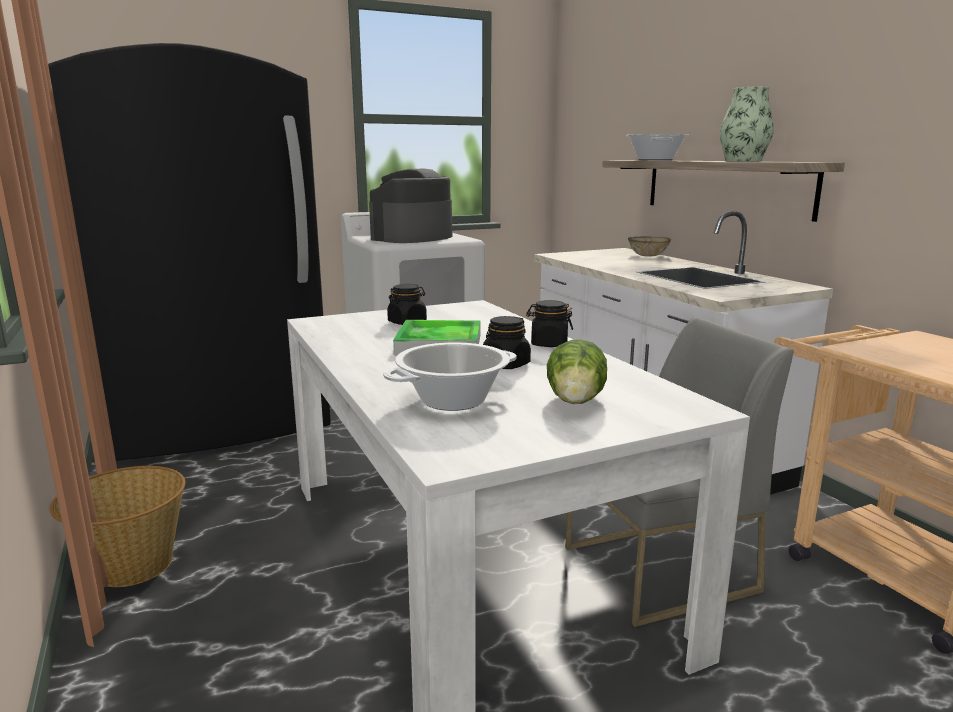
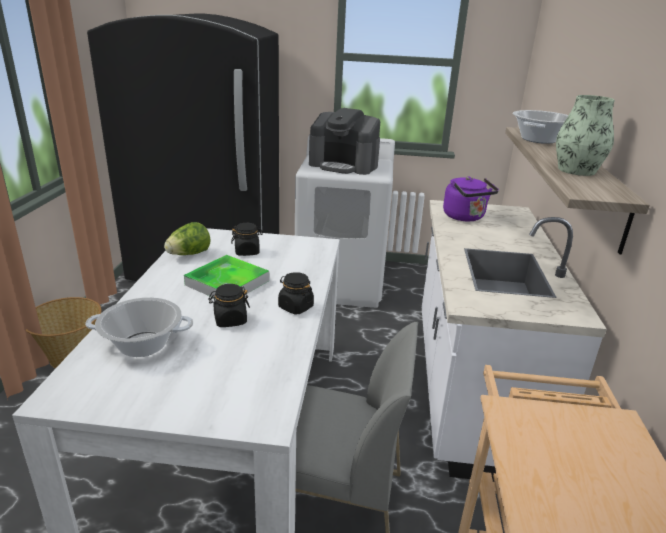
camera: 30 degrees right, 10 degrees up
coffee machine [369,169,452,243] -> coffee machine turned 135 degrees counterclockwise [309,108,380,175]
lettuce [547,339,607,404] -> lettuce moved to [164,222,210,255]
bowl [628,236,671,257] -> none
none -> purple kettle [443,176,499,222]

